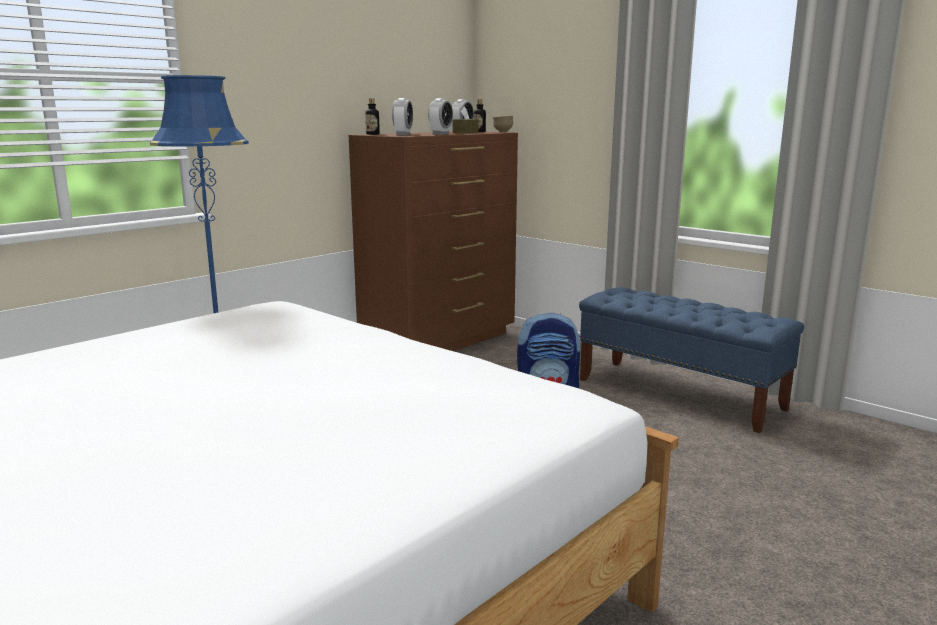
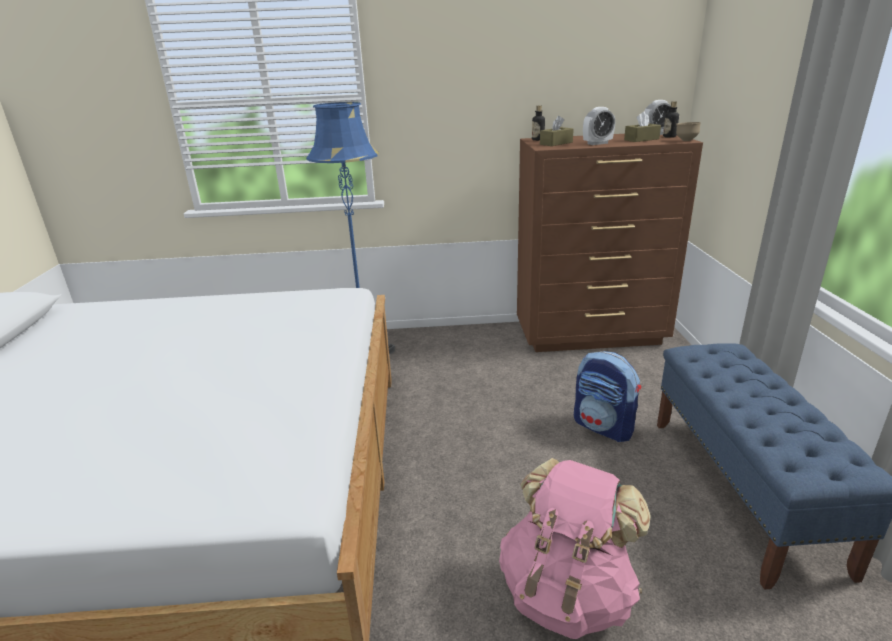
camera: 45 degrees right, 10 degrees up
alarm clock [392,98,413,135] -> brown tissue box [540,116,574,146]
none -> pink backpack [499,458,651,639]

